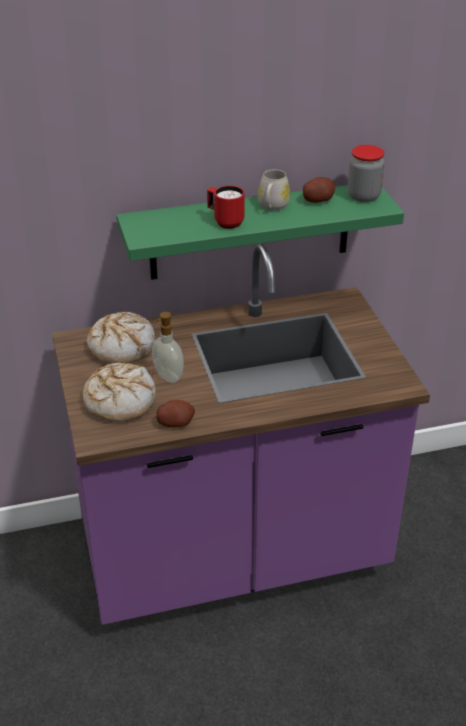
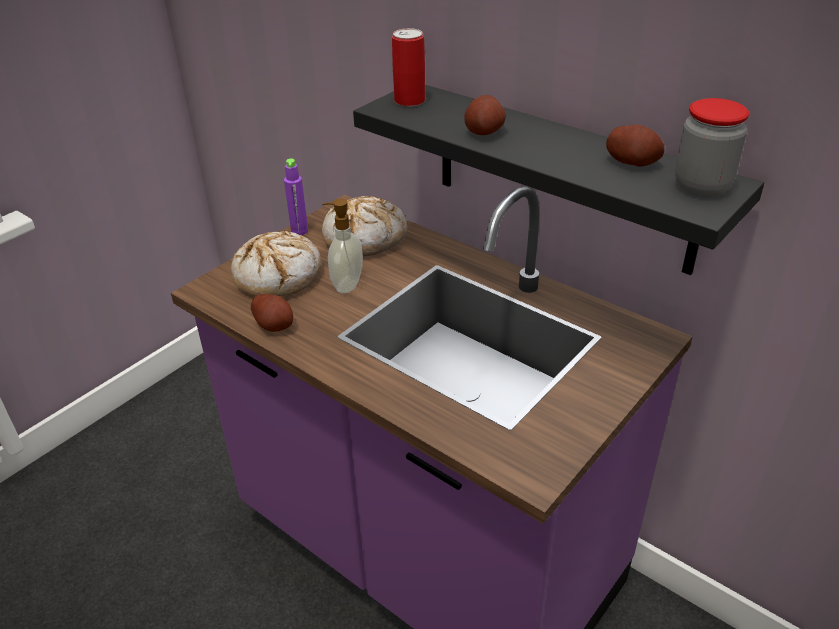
camera: 55 degrees right, 0 degrees up
green shelf [117,185,404,280] -> black shelf [353,85,764,275]
red mug [207,185,245,229] -> potato [464,95,506,135]
white mug [258,169,290,211] -> none
none -> purple bottle [284,159,308,235]
none -> can [392,28,425,107]

